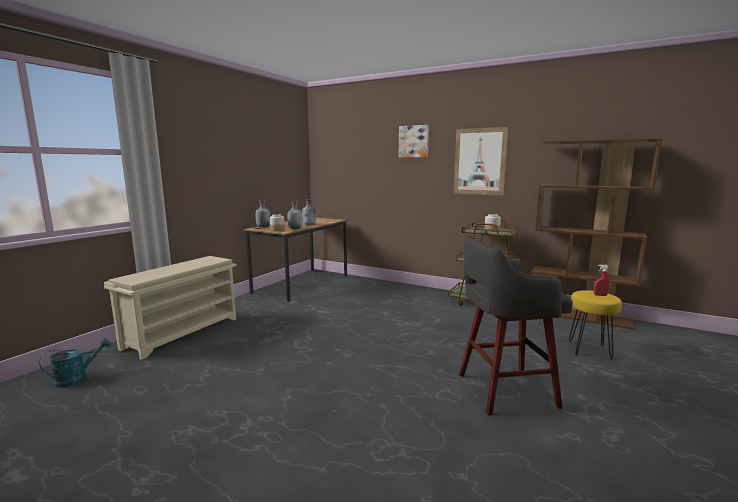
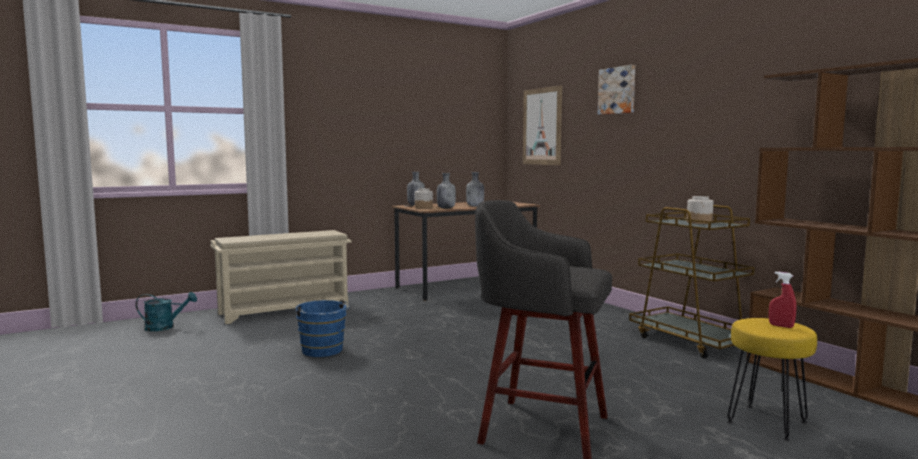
camera: 30 degrees right, 5 degrees down
picture [454,127,508,195] -> picture moved to [523,85,562,165]
none -> blue bucket [295,300,349,357]

